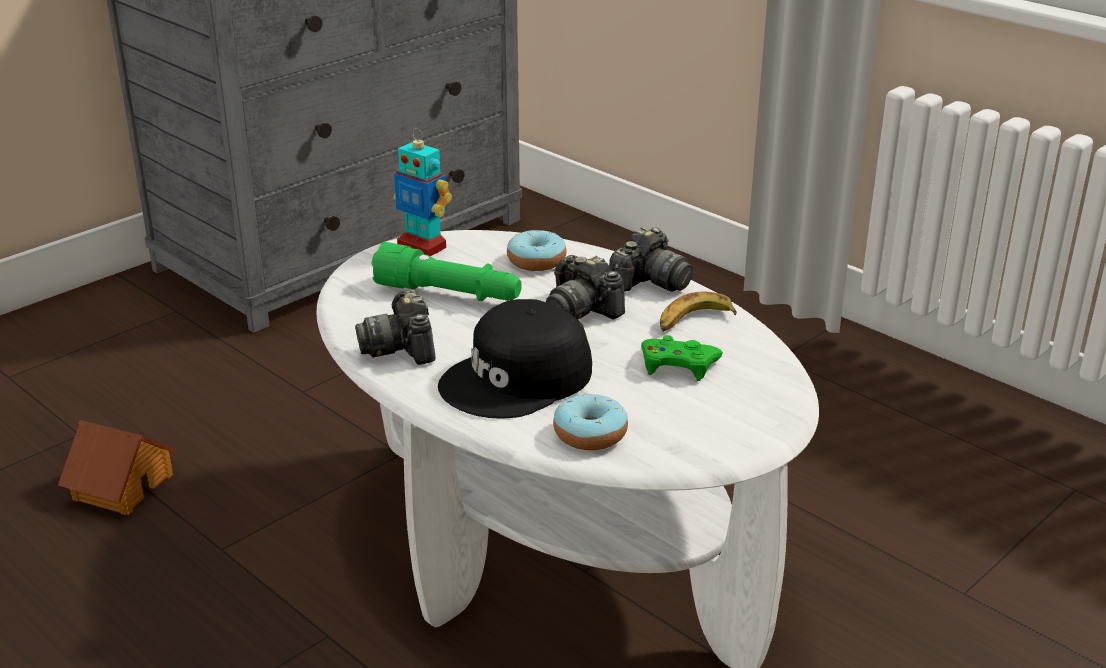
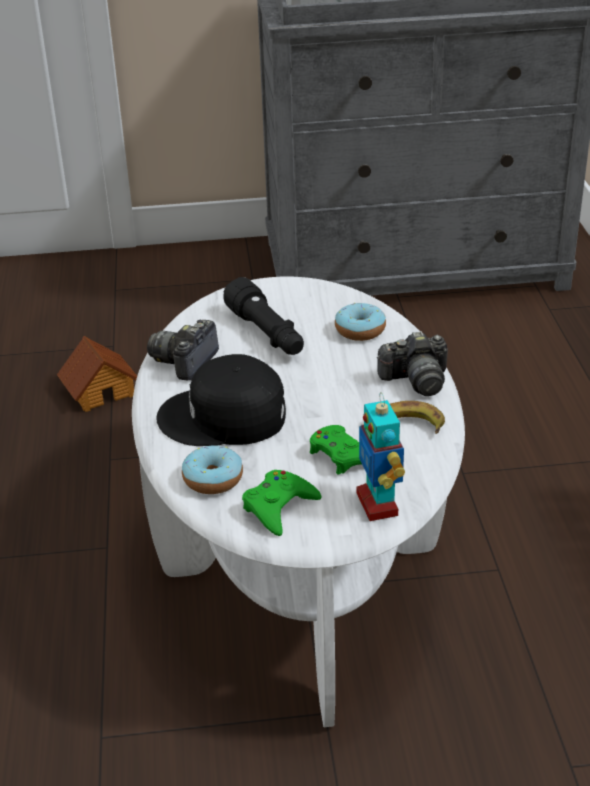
camera: 40 degrees right, 5 degrees up
green flashlight [371,242,522,301] -> black flashlight [223,277,304,355]
toy robot [393,128,452,256] -> toy robot moved to [357,392,405,521]
camera [546,255,625,320] -> none
none -> green game controller [242,470,321,536]

